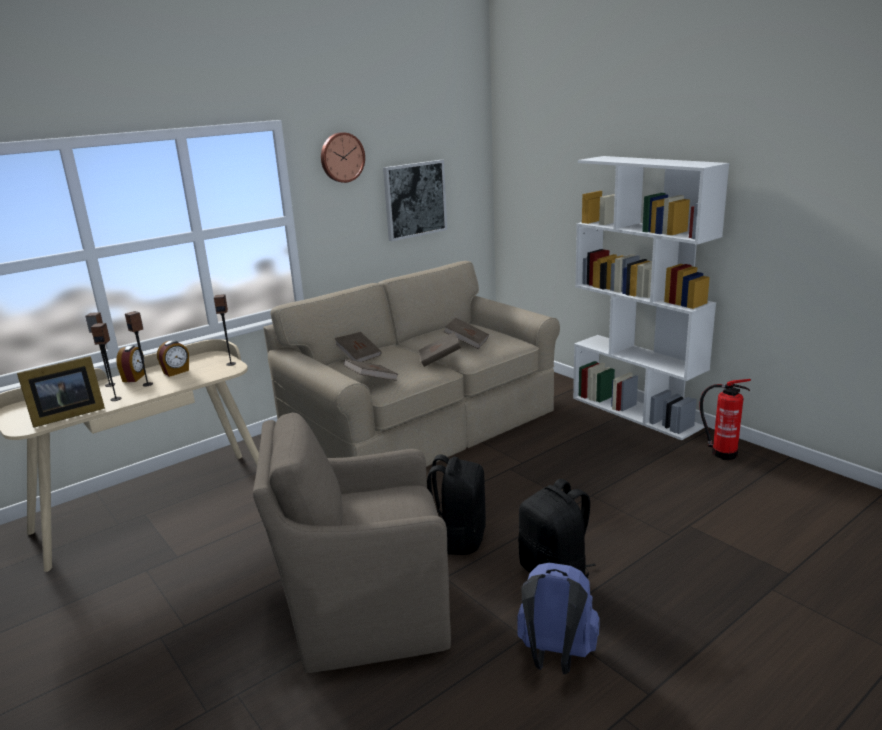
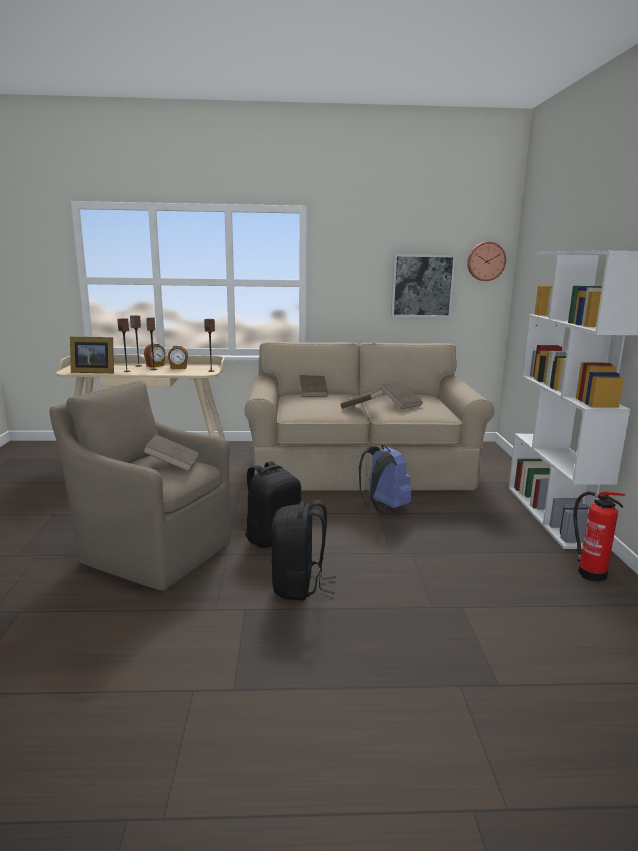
camera: 35 degrees right, 5 degrees down
wall clock [321,132,365,183] -> wall clock moved to [467,242,506,281]
brown book [343,359,399,381] -> brown book moved to [143,434,199,472]
blue backpack [517,563,599,674] -> blue backpack moved to [359,445,411,513]

